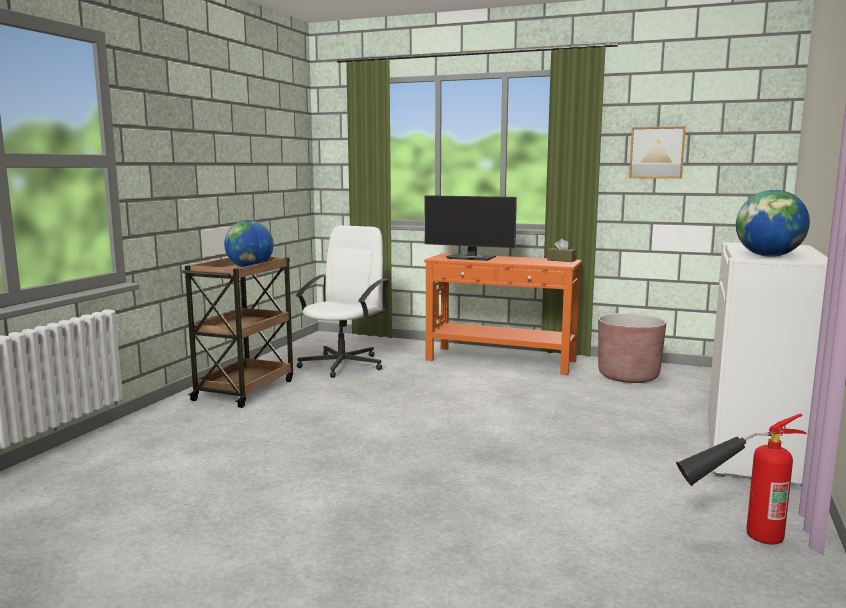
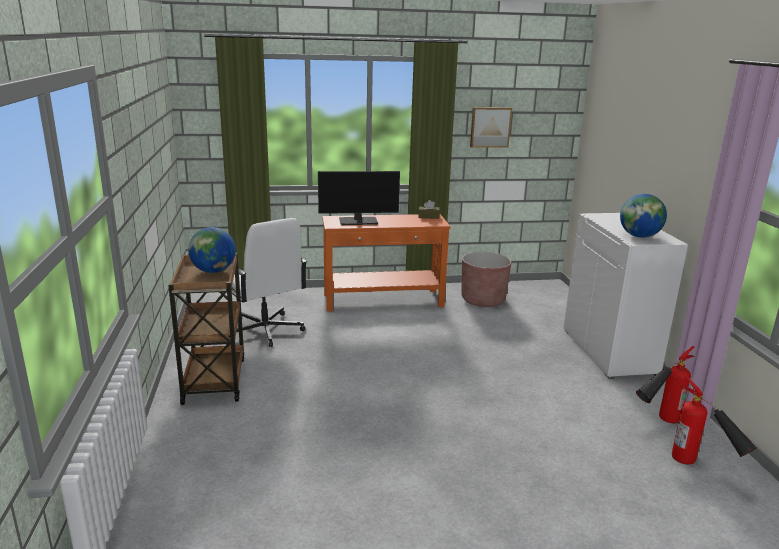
camera: 30 degrees left, 10 degrees up
white office chair [296,225,389,378] -> white office chair turned 150 degrees clockwise [231,218,307,347]
none -> fire extinguisher [672,376,757,465]

